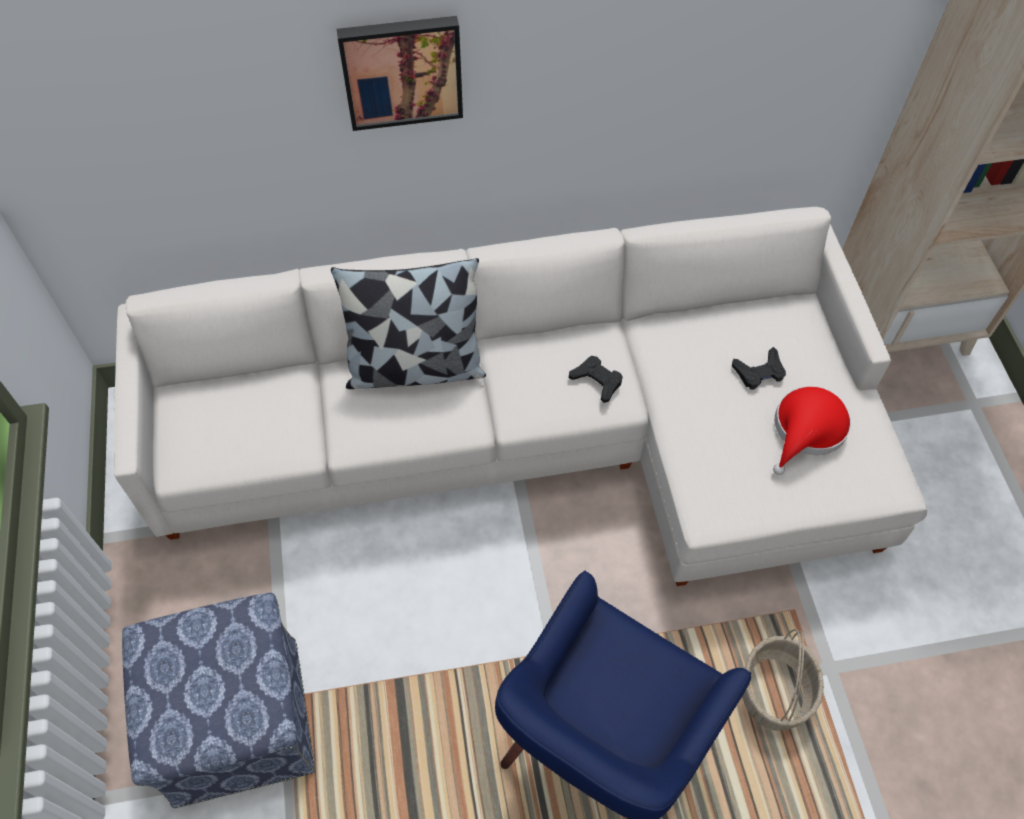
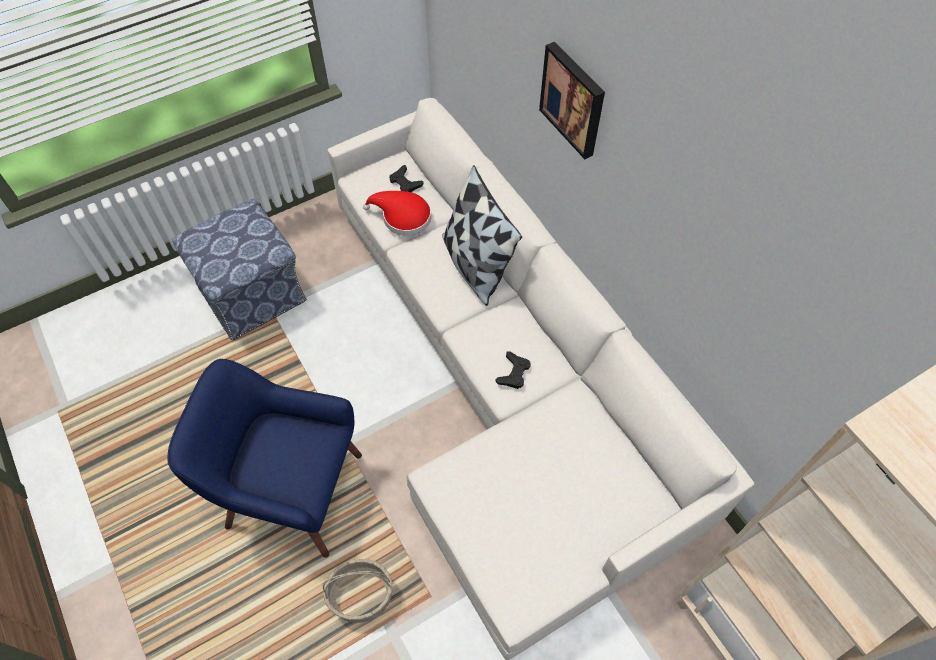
camera: 70 degrees right, 0 degrees up
black game controller [732,347,786,390] -> black game controller moved to [389,165,423,192]
red hat [773,387,851,475] -> red hat moved to [363,191,431,236]

